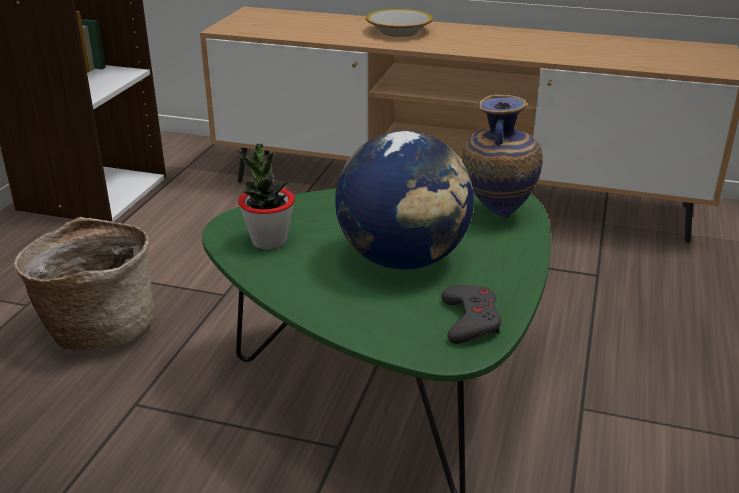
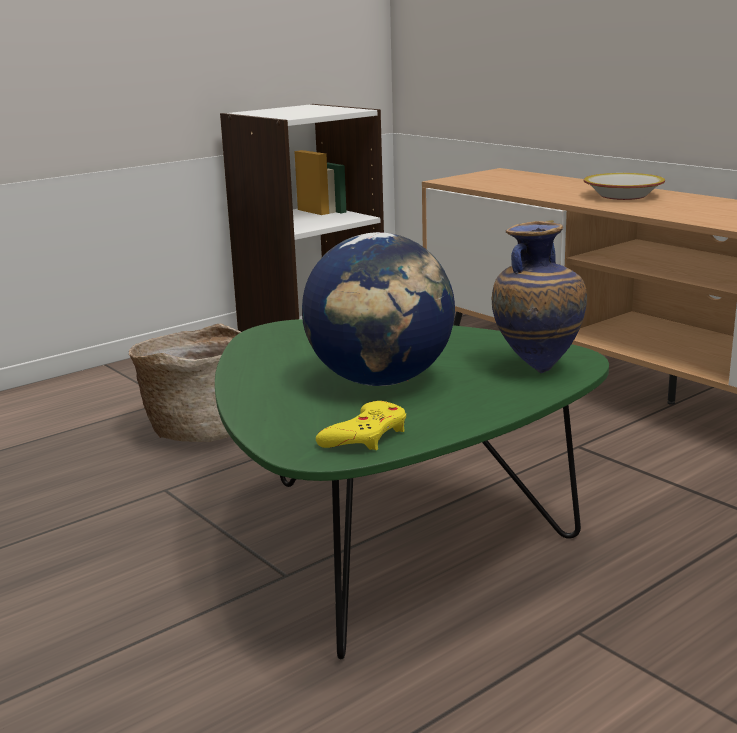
camera: 35 degrees right, 10 degrees down
potted plant [238,143,295,250] -> none
grey game controller [441,285,502,344] -> yellow game controller [316,401,406,450]

